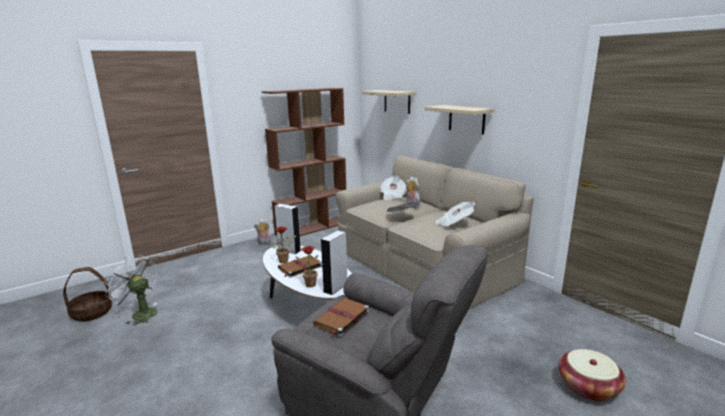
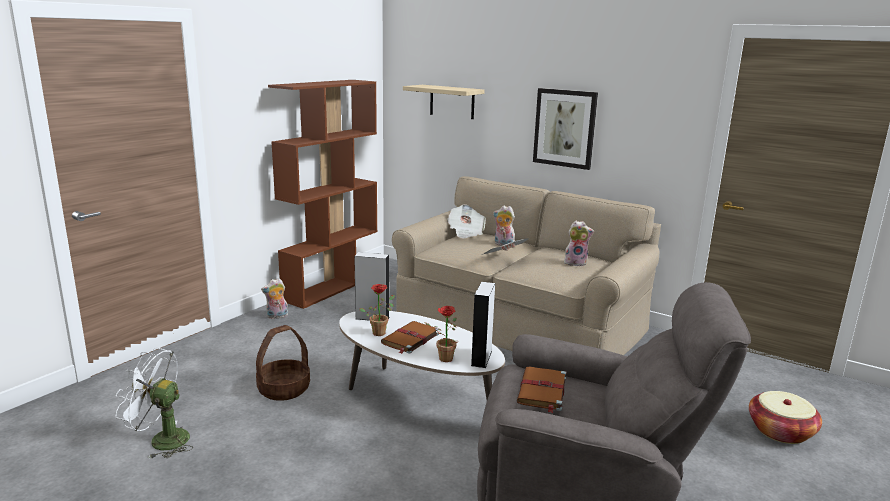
camera: 20 degrees left, 0 degrees up
basket [63,267,112,322] -> basket moved to [256,325,310,401]
shelf [425,105,494,135] -> picture [533,88,598,170]
newspaper [435,202,475,227] -> plush toy [564,221,594,266]

